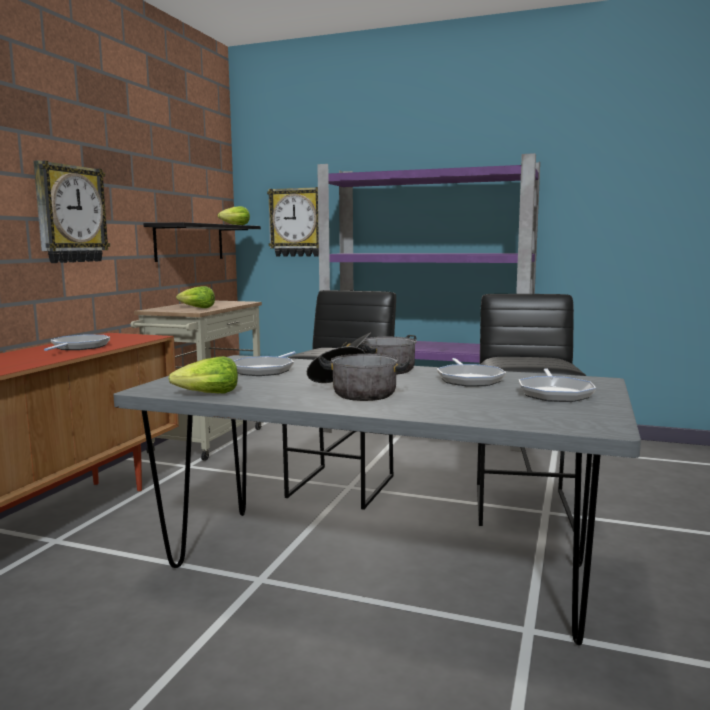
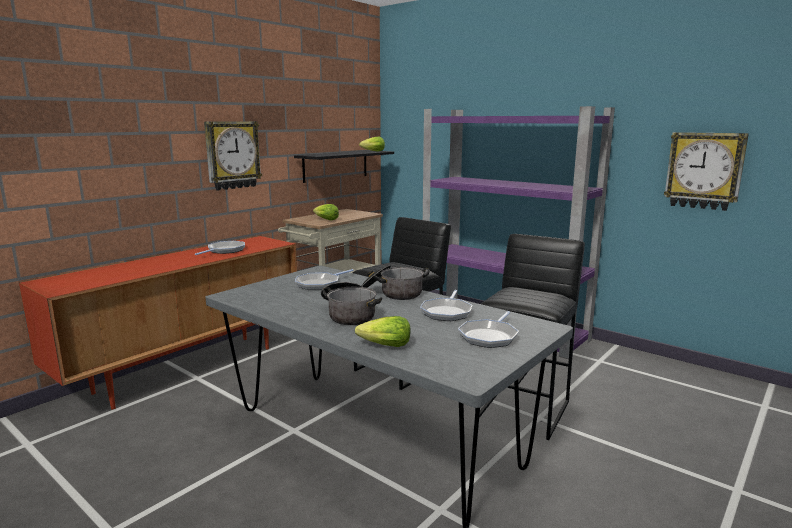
camera: 20 degrees right, 5 degrees up
lettuce [168,356,238,394] -> lettuce moved to [355,316,411,347]
wall clock [267,187,319,257] -> wall clock moved to [664,132,749,211]

